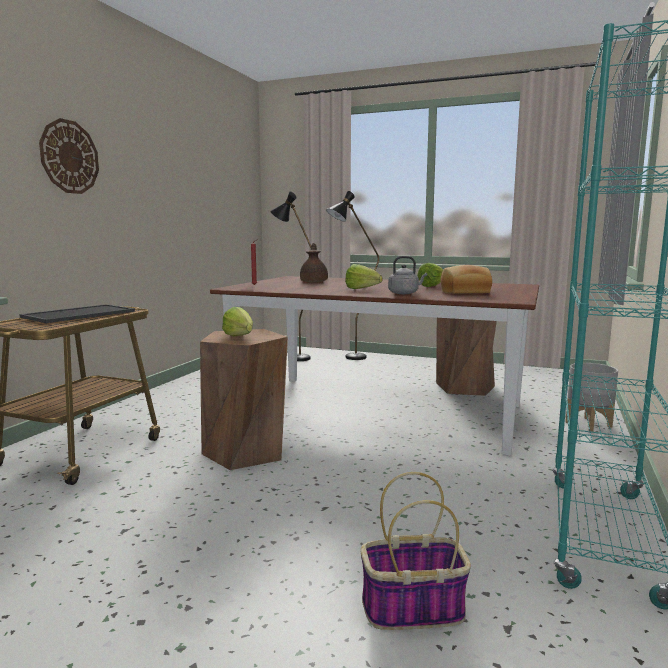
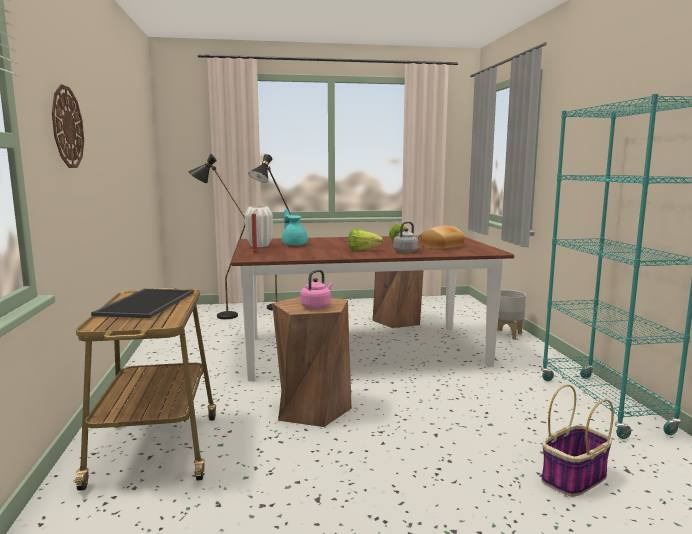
camera: 30 degrees left, 0 degrees up
lettuce [222,307,253,337] -> pink kettle [300,270,333,309]
brown teapot [300,243,328,283] -> turquoise teapot [282,209,308,246]
none -> white vase [245,206,273,247]

